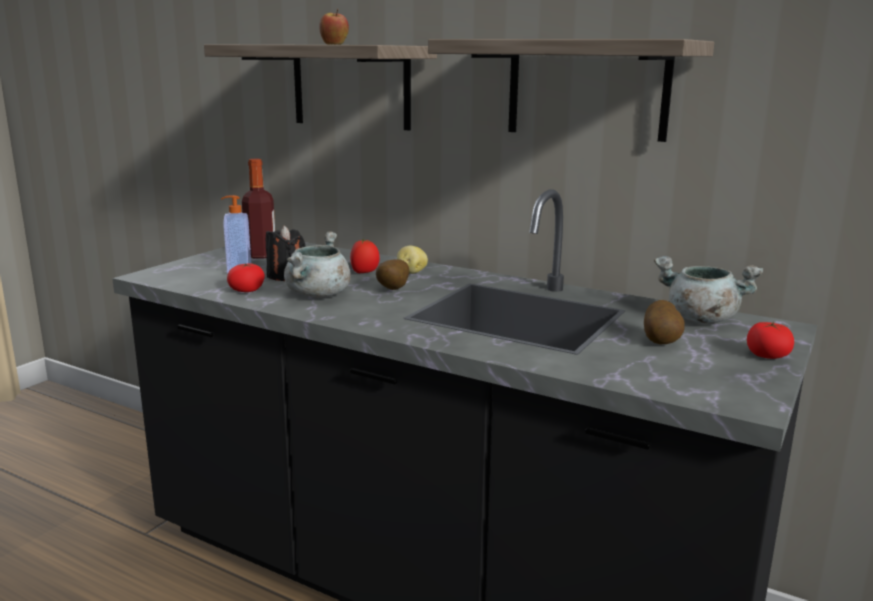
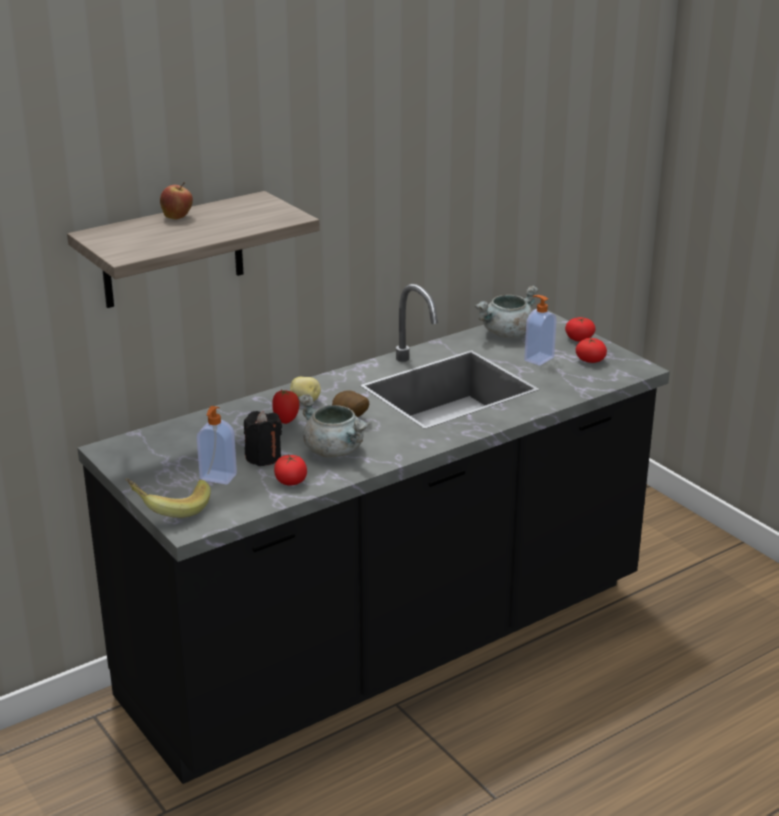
camera: 65 degrees left, 10 degrees up
bottle [242,159,275,259] -> none
shelf [428,39,714,142] -> none
potato [644,300,684,344] -> soap dispenser [524,295,557,366]
none -> banana [125,478,211,518]
none -> tomato [576,338,607,363]

